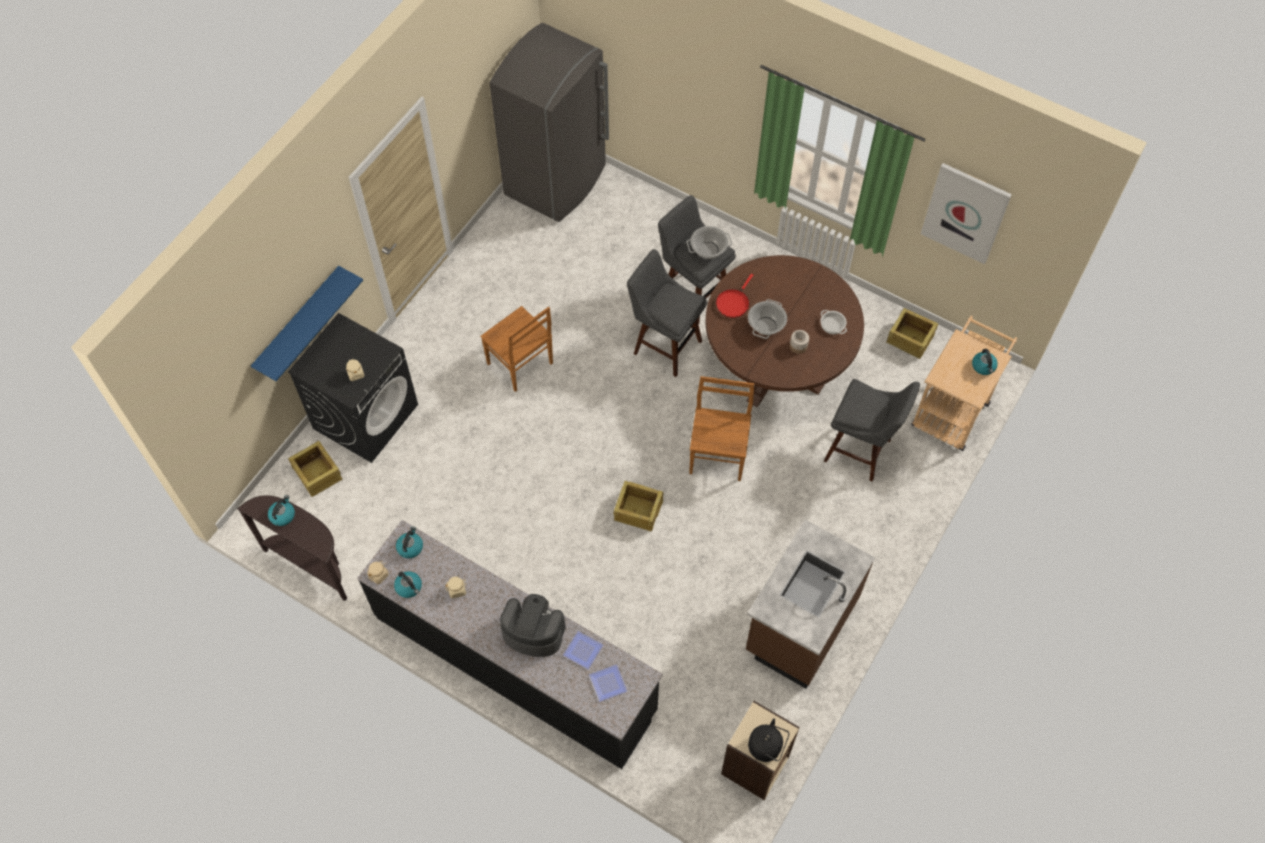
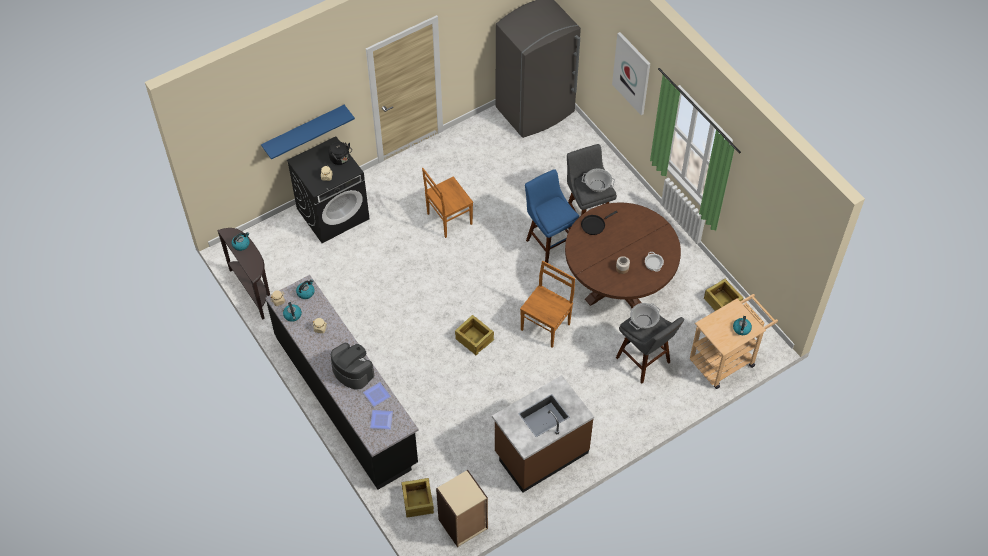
camera: 25 degrees right, 5 degrees down
crate [288,441,342,497] -> crate moved to [401,478,434,518]
brown chair [480,306,553,392] -> brown chair turned 75 degrees clockwise [422,168,473,238]
grey stool [627,249,707,377] -> blue stool [525,169,579,263]
red frying pan [716,274,753,318] -> black frying pan [581,211,617,235]
cooking pot [748,299,787,339] -> cooking pot moved to [629,303,660,330]
black kettle [748,718,789,762] -> black kettle moved to [329,142,352,165]
picture [921,163,1012,264] -> picture moved to [612,32,650,115]

